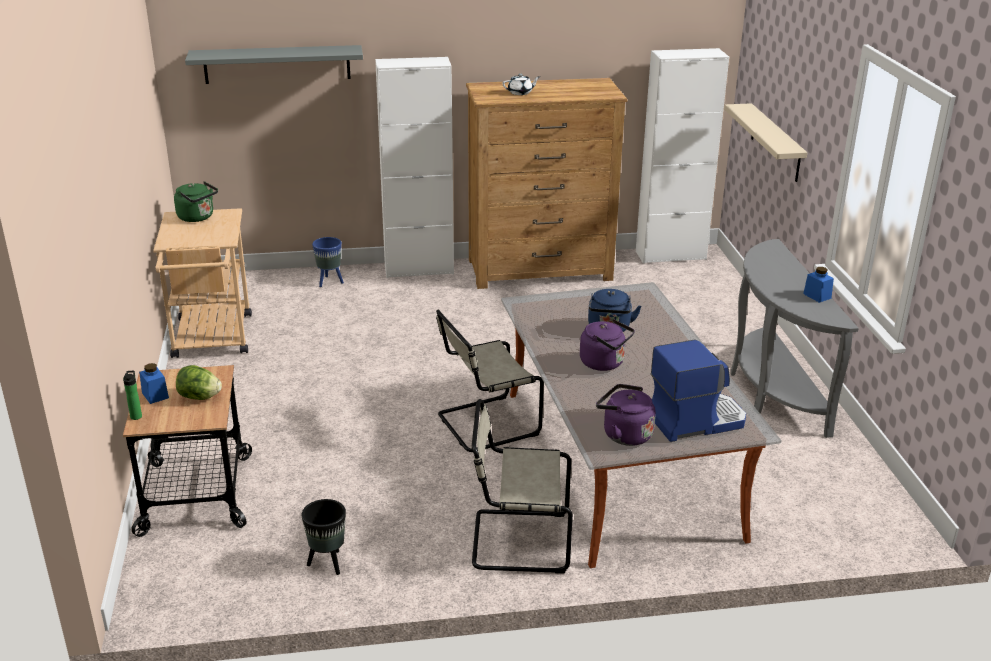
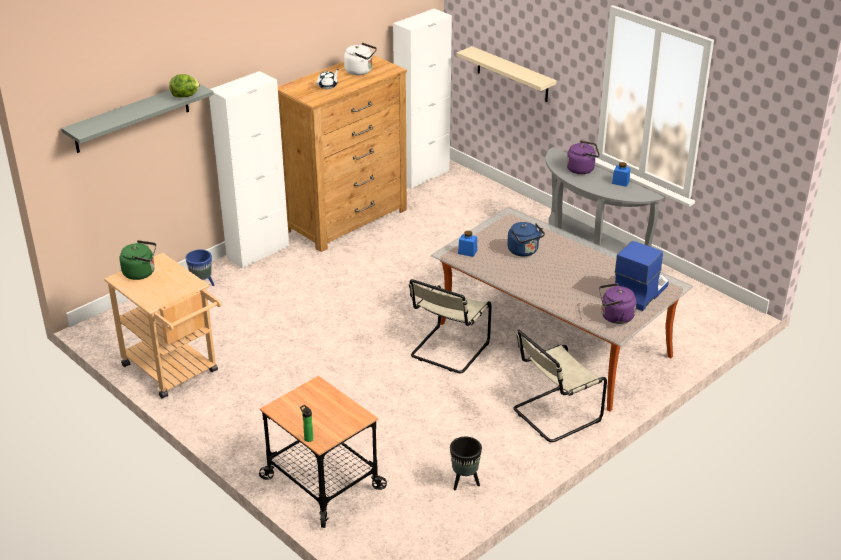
camera: 35 degrees left, 5 degrees up
blue jar [139,363,169,404] -> blue jar moved to [458,231,477,257]
lettuce [176,365,222,400] -> lettuce moved to [169,74,200,98]
purple kettle [580,319,635,371] -> purple kettle moved to [566,141,600,174]
none -> white kettle [344,43,377,75]

